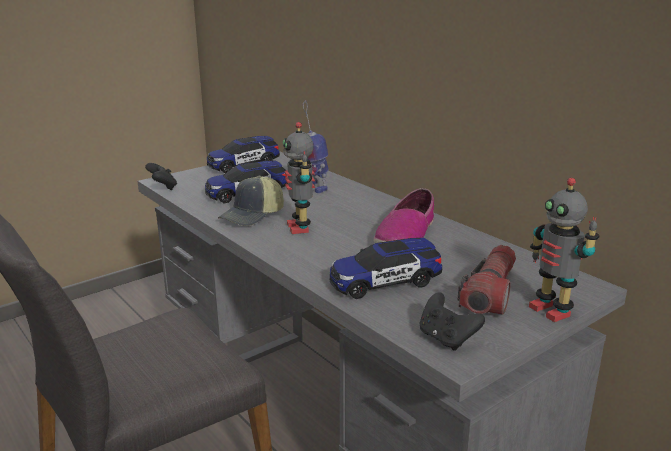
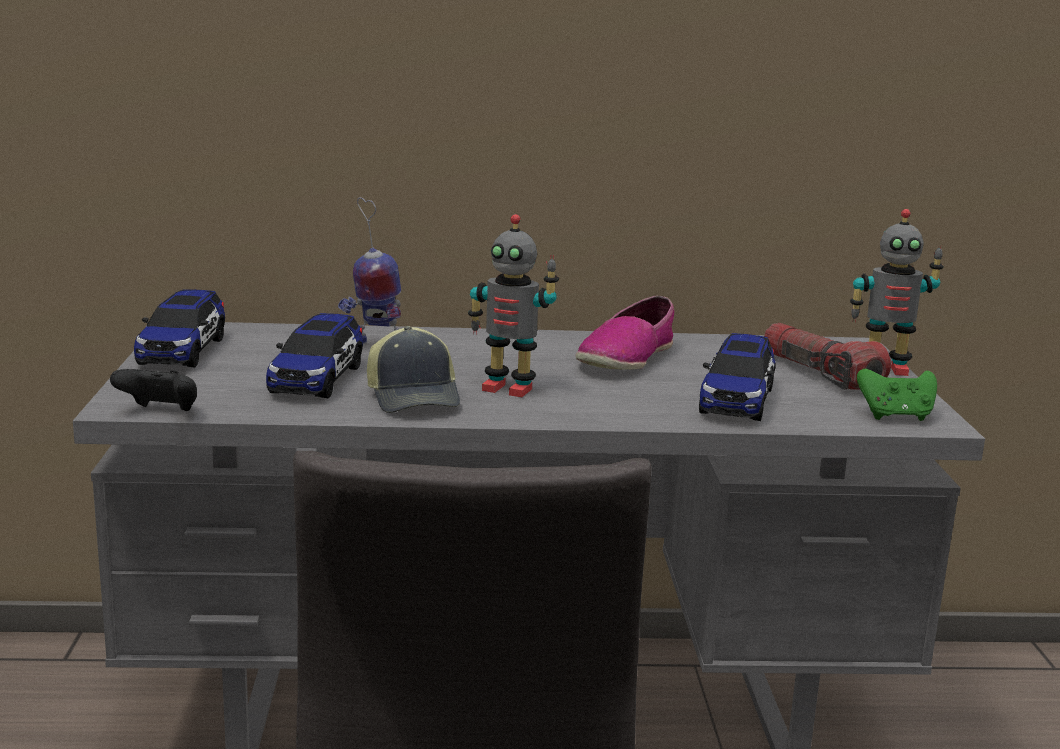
camera: 55 degrees left, 5 degrees down
shoe [374,188,434,243] -> shoe turned 60 degrees clockwise [575,295,674,370]
black game controller [420,292,485,351] -> green game controller [857,369,937,421]

